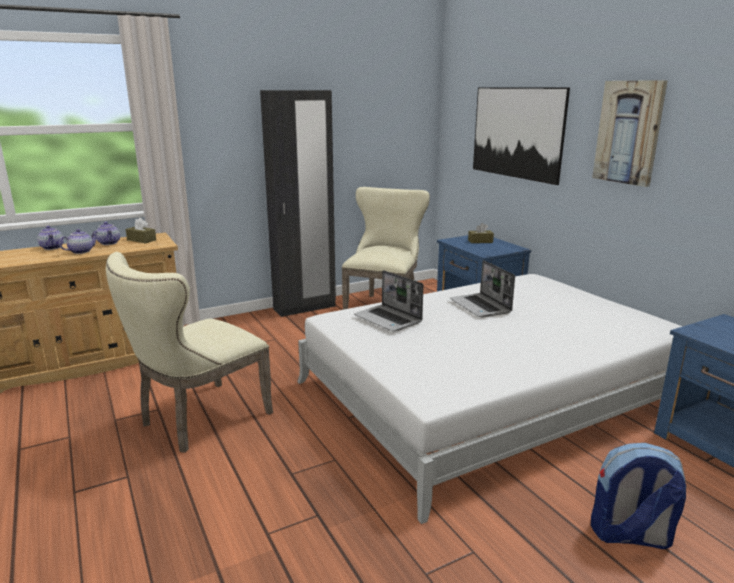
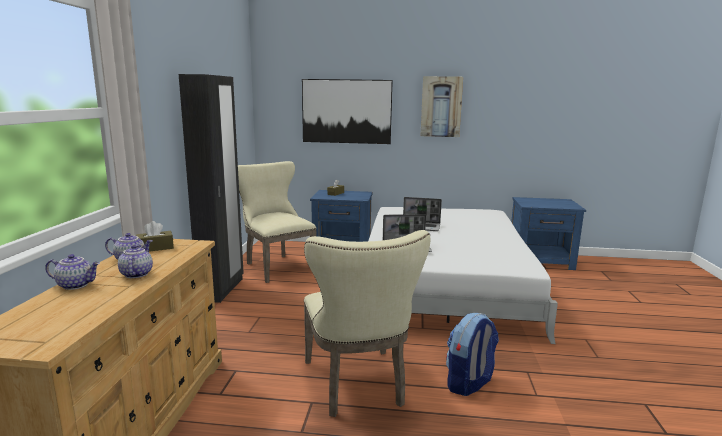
camera: 55 degrees left, 5 degrees down
backpack [591,443,686,549] -> backpack moved to [446,313,499,396]

